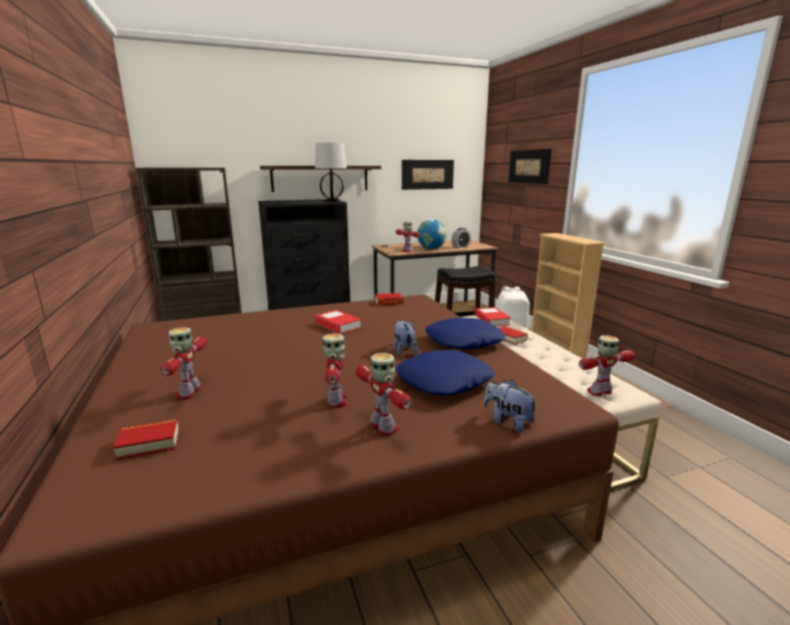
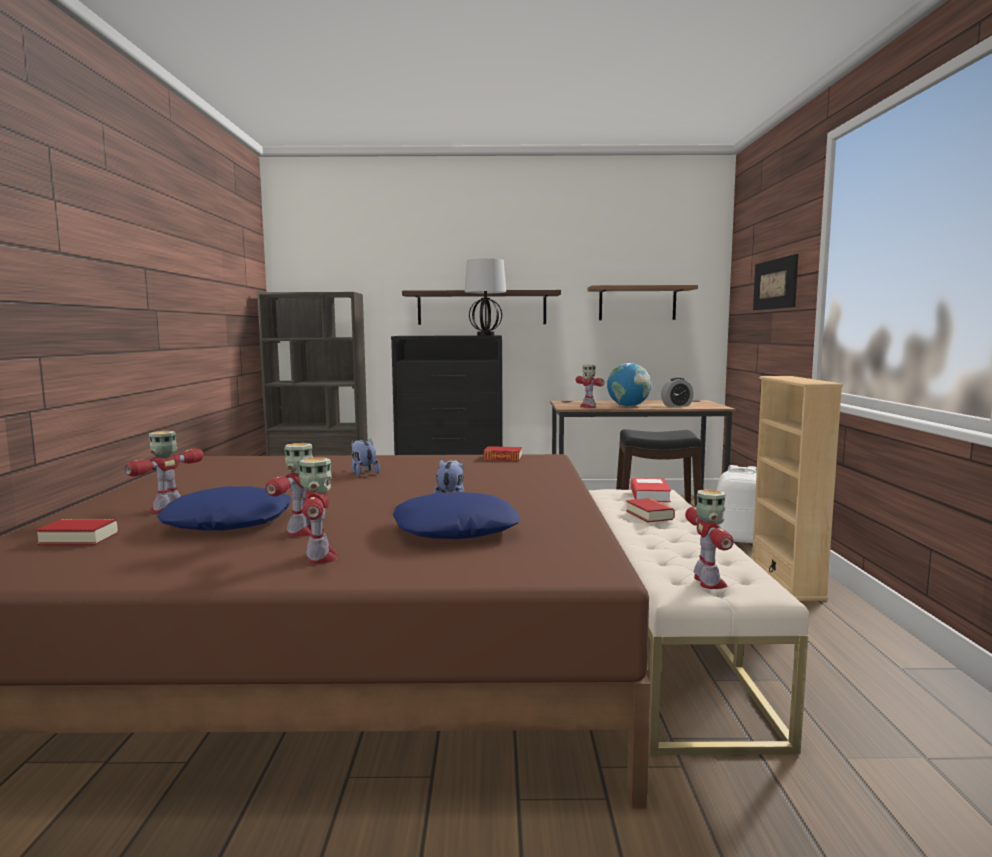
camera: 20 degrees right, 10 degrees down
book [315,310,361,334] -> none
picture [402,160,454,190] -> shelf [587,285,698,320]
blue pillow [425,317,506,349] -> blue pillow moved to [157,486,291,531]
plush toy [484,379,539,432] -> plush toy moved to [351,438,380,476]
toy robot [579,335,635,396] -> toy robot turned 90 degrees clockwise [685,489,734,589]

